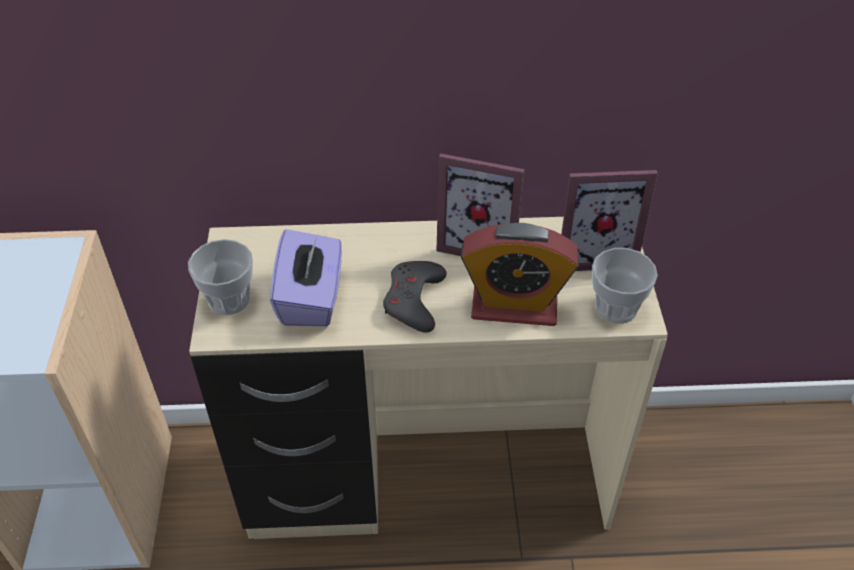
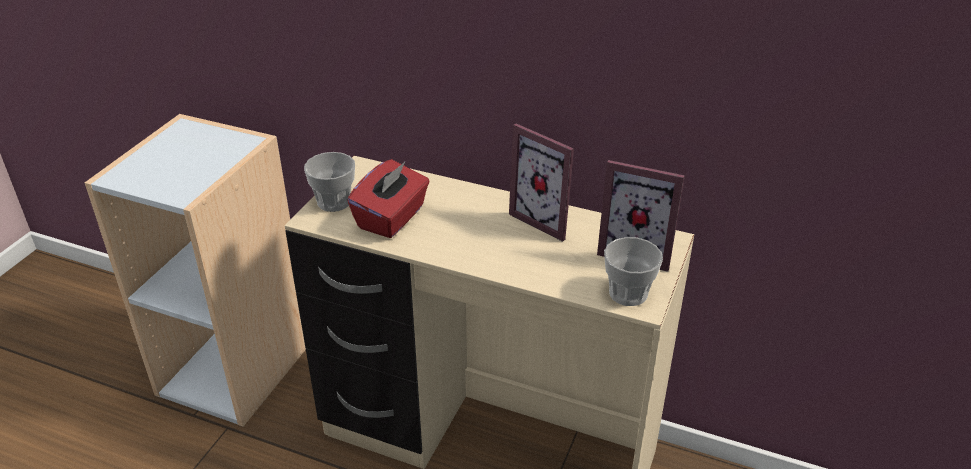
camera: 25 degrees right, 10 degrees down
purple tissue box [270,229,342,326] -> red tissue box [347,159,430,238]
grey game controller [383,261,447,333] -> none
alarm clock [461,223,579,326] -> none

